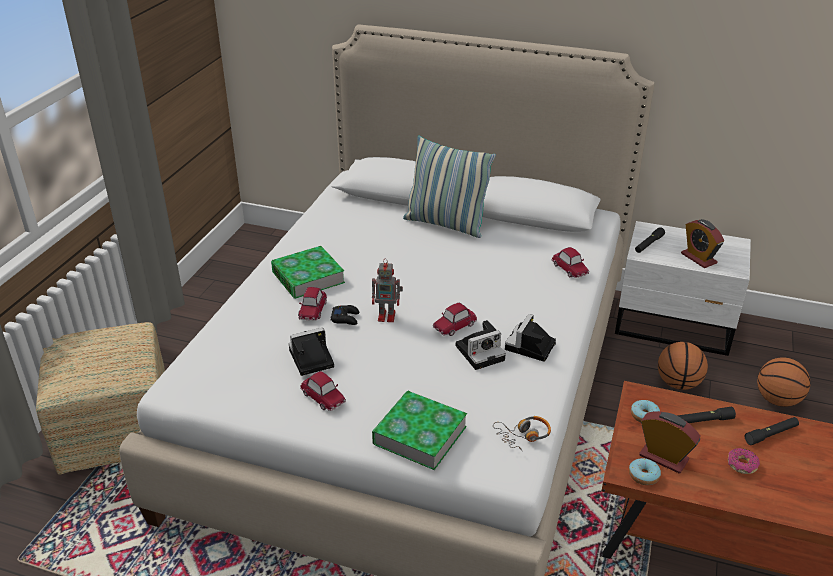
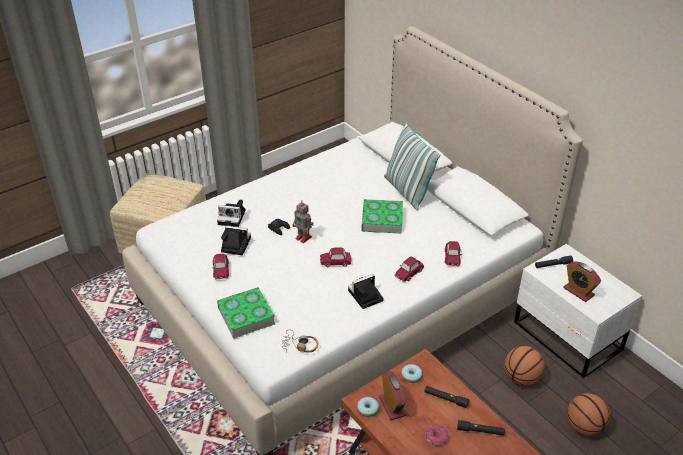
camera: 35 degrees right, 5 degrees up
book [271,246,345,299] -> book moved to [362,199,403,234]
toy car [298,287,327,321] -> toy car moved to [395,257,424,282]
camera [456,320,506,370] -> camera moved to [217,200,246,227]
alarm clock [681,219,724,268] -> alarm clock turned 45 degrees counterclockwise [563,262,601,302]

